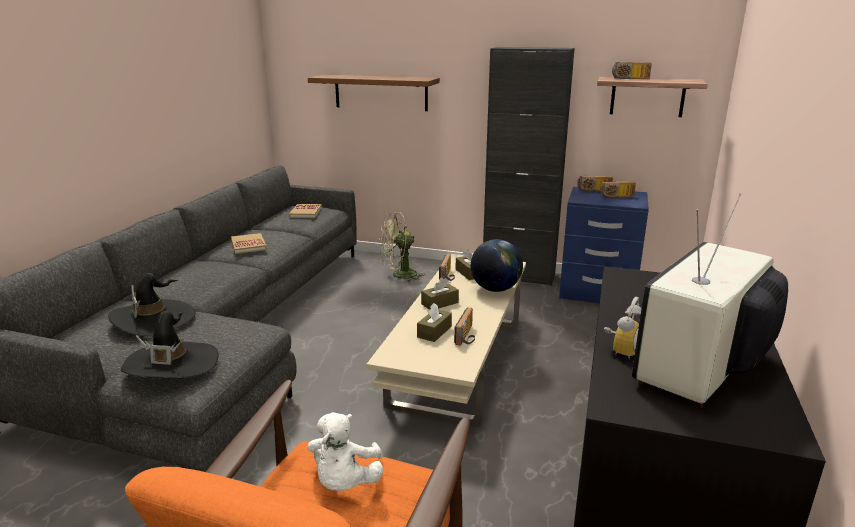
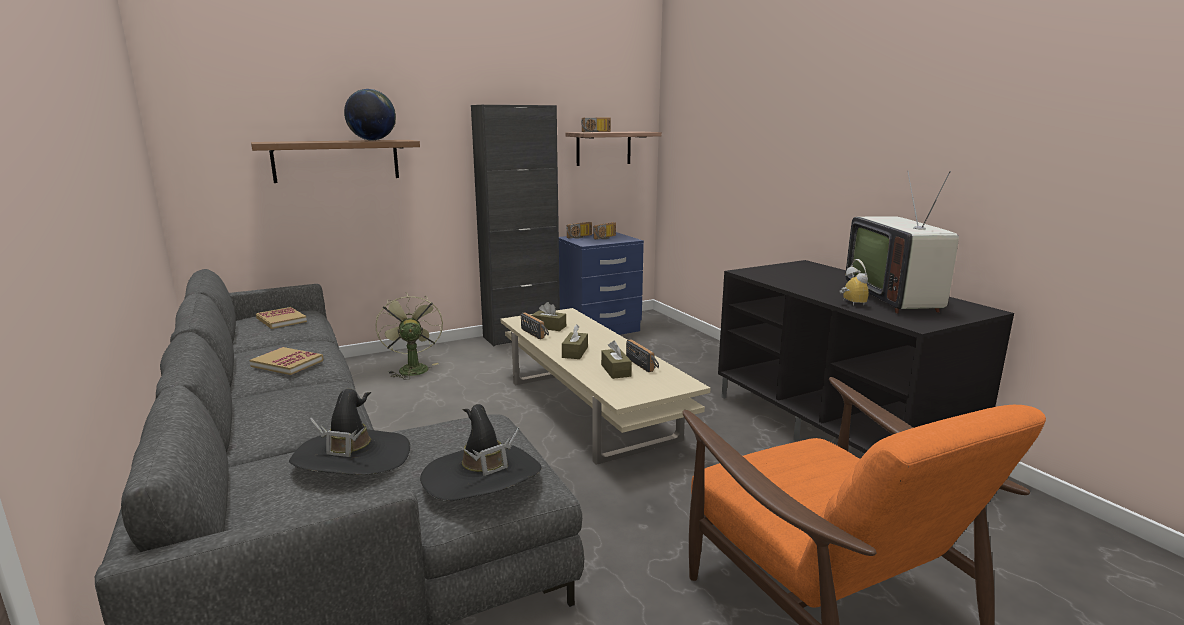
camera: 45 degrees left, 5 degrees down
white plush toy [307,412,384,491] -> none
green fan [379,212,426,283] -> green fan turned 135 degrees clockwise [376,292,443,380]
globe [470,239,523,292] -> globe moved to [344,89,396,141]

